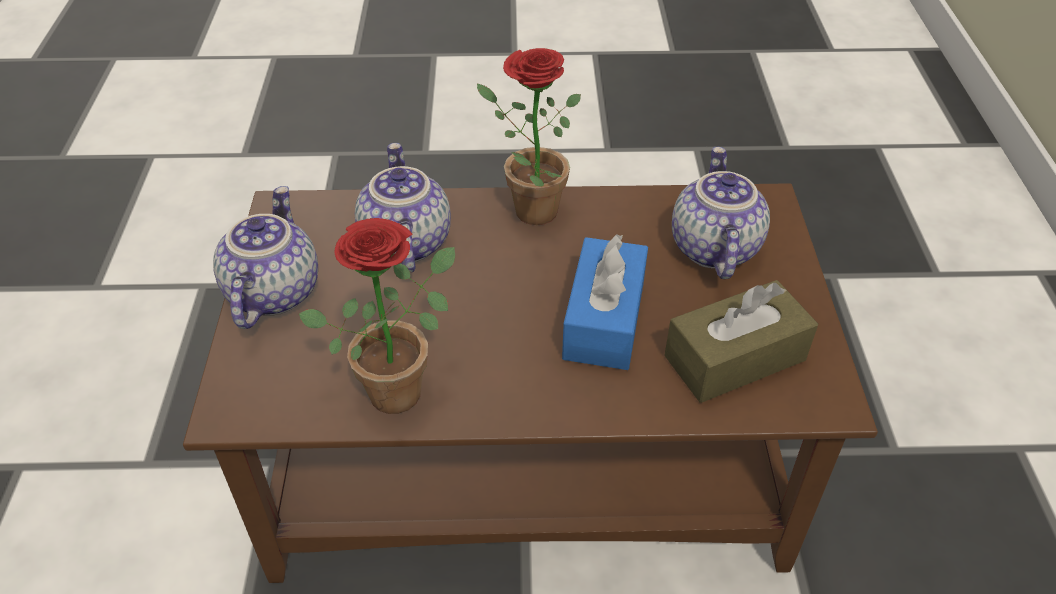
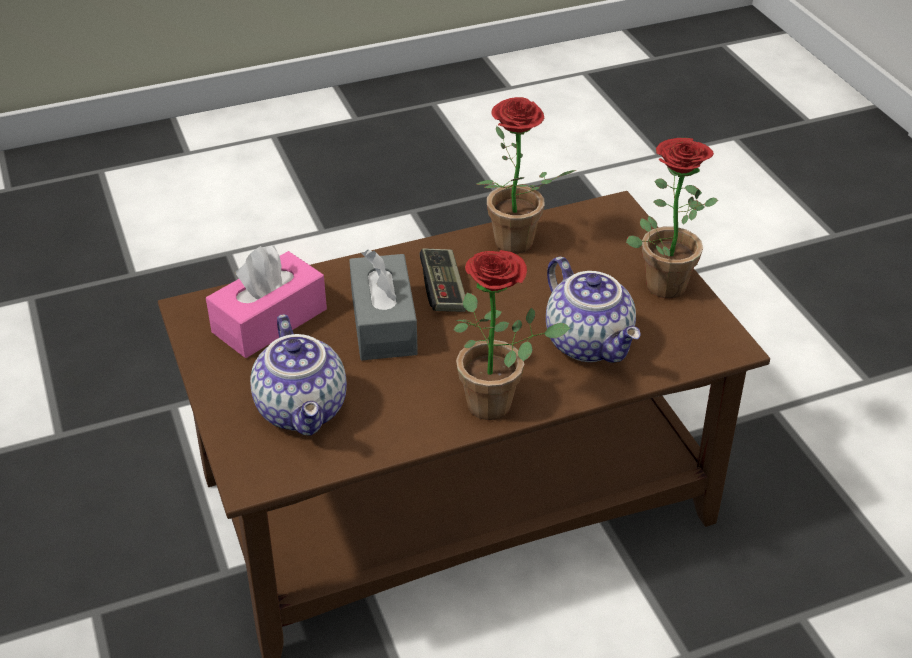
camera: 160 degrees right, 5 degrees down
teapot [213,186,318,329] -> potted plant [626,138,718,298]
blue tissue box [562,234,648,370] -> grey tissue box [349,250,418,360]
brown tissue box [664,280,818,403] -> pink tissue box [206,246,327,358]
none -> game controller [420,248,466,312]

